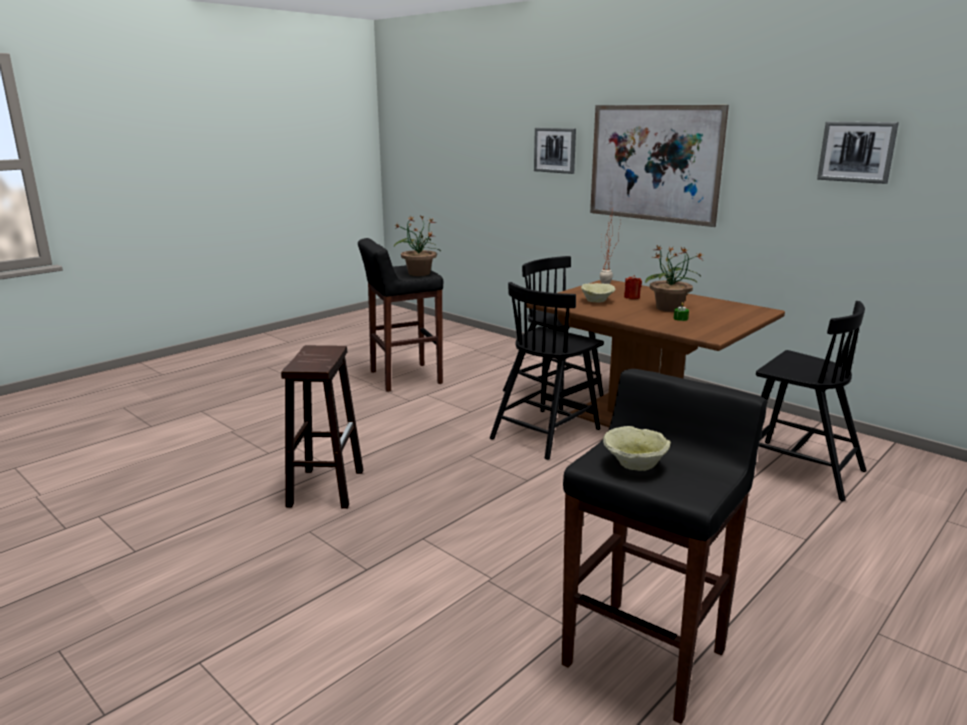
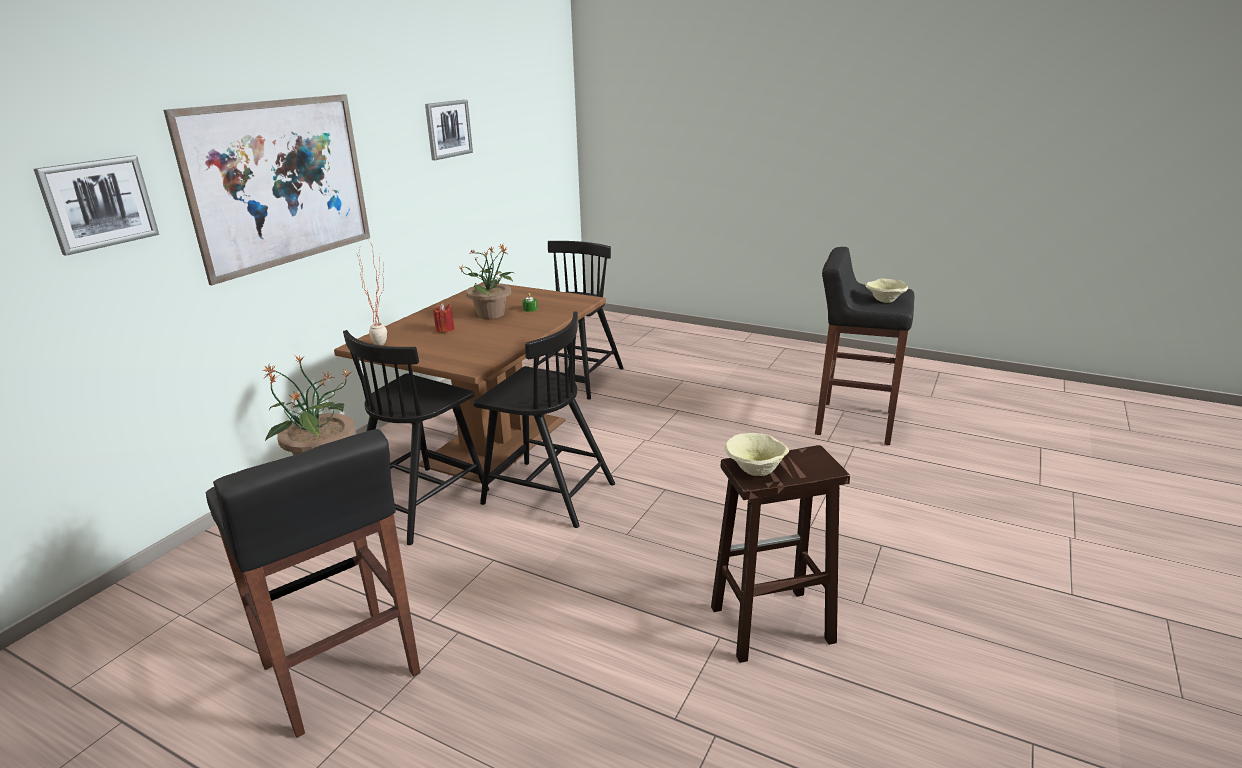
camera: 105 degrees left, 5 degrees up
beige bowl [581,283,616,303] -> beige bowl moved to [724,433,789,476]

